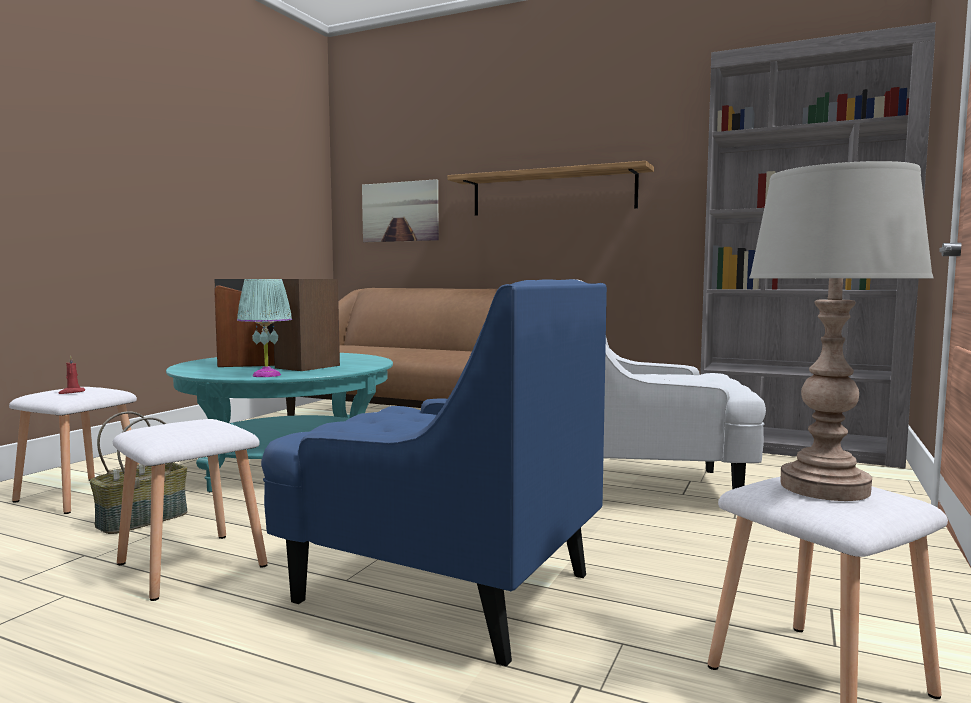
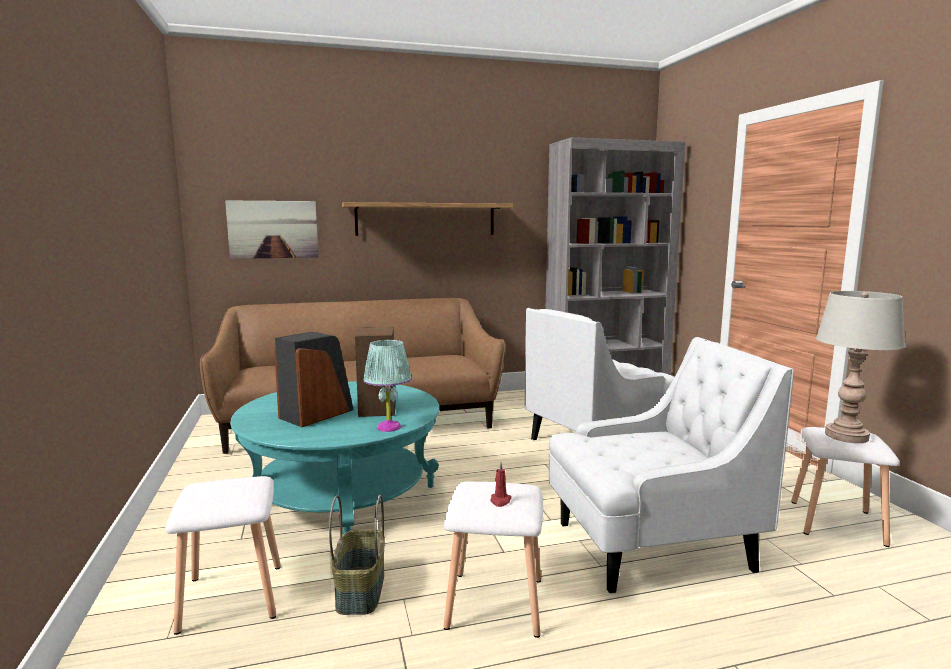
camera: 40 degrees left, 5 degrees up
red candle [58,355,85,394] -> red candle moved to [490,463,512,507]
blue armchair [261,279,607,666] -> white armchair [549,337,794,593]

